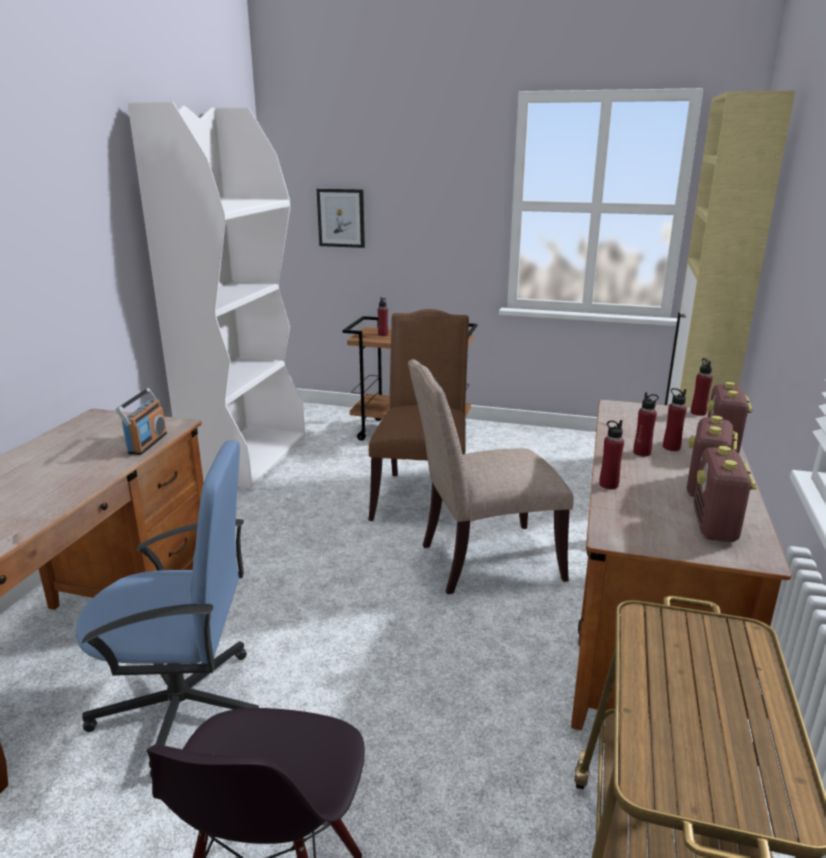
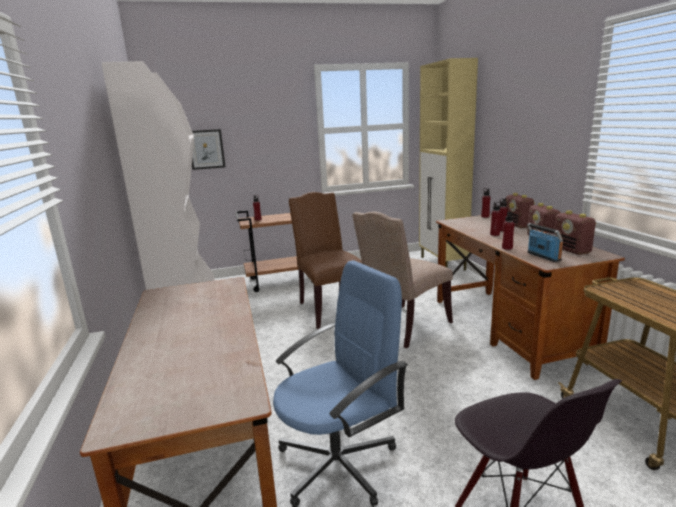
camera: 30 degrees left, 5 degrees down
radio [116,388,167,455] -> radio moved to [527,223,563,262]

